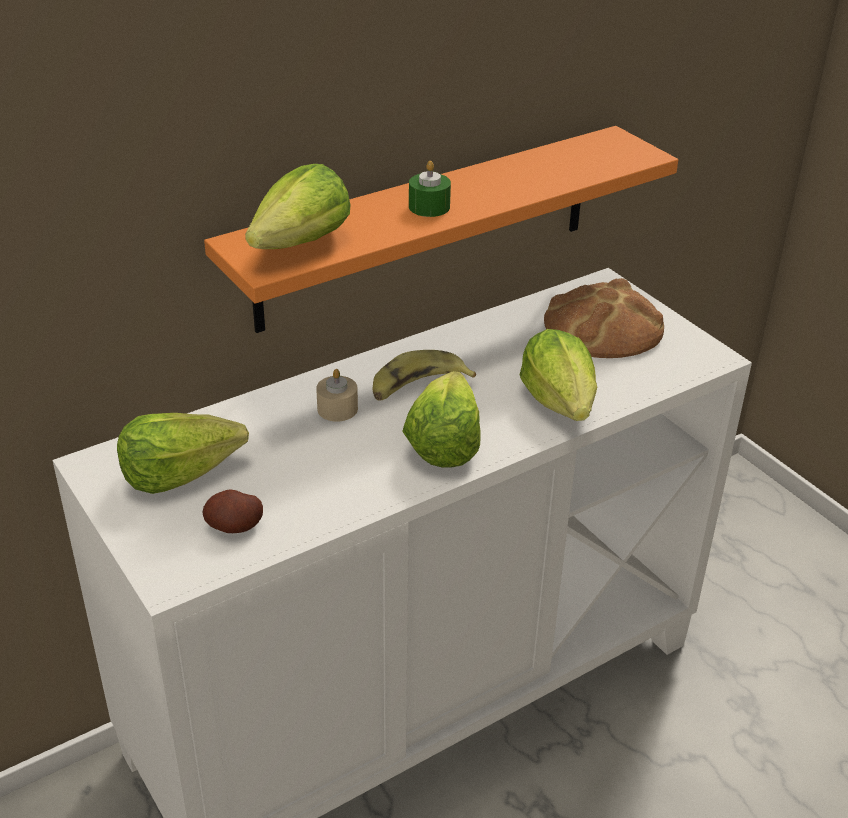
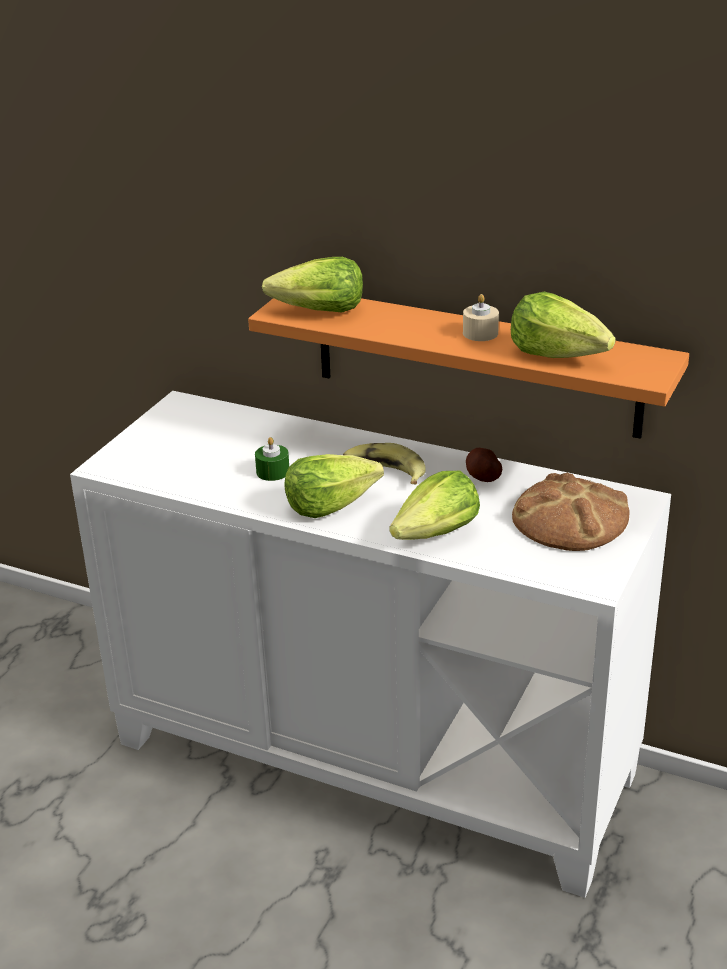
camera: 60 degrees right, 5 degrees down
lettuce [117,413,249,494] -> lettuce moved to [511,292,616,358]
potato [202,489,263,533] -> potato moved to [466,448,502,482]
beige candle [316,369,358,422] -> beige candle moved to [463,294,499,341]
green candle [409,161,451,217] -> green candle moved to [255,437,289,481]

